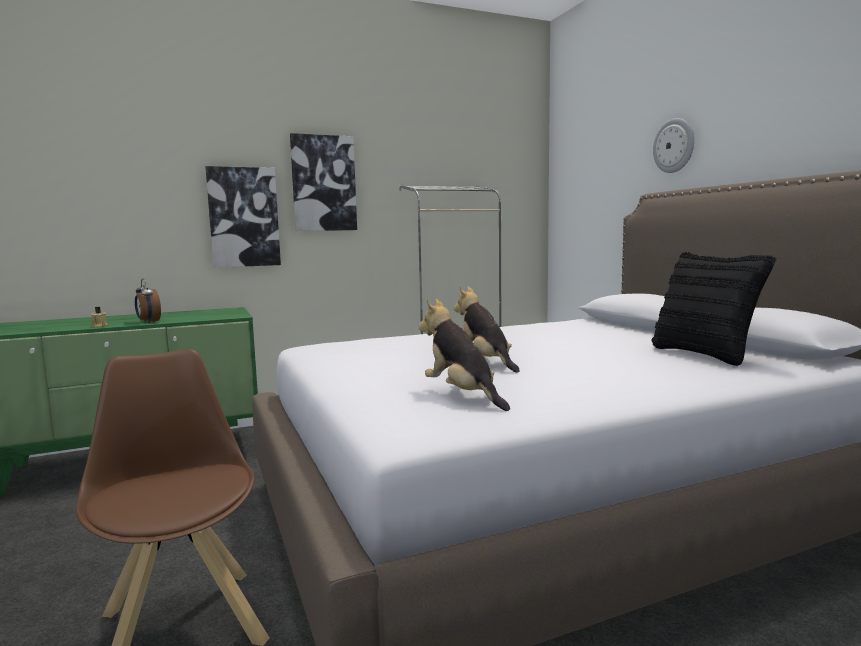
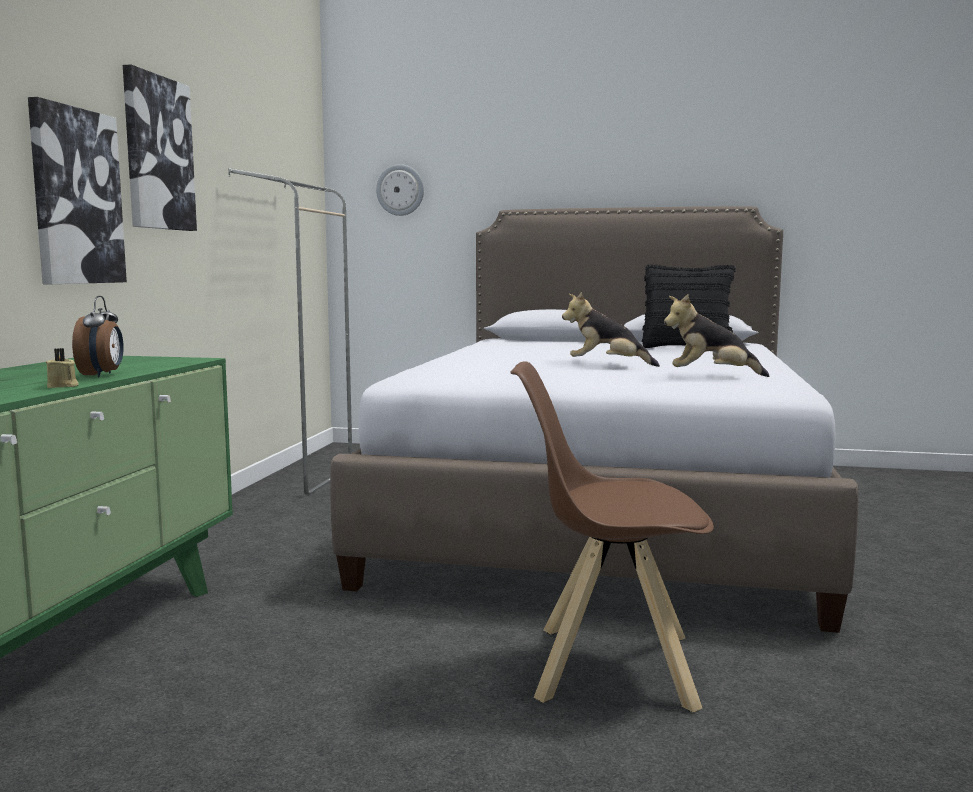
camera: 55 degrees left, 0 degrees up
alarm clock [135,279,161,323] -> alarm clock turned 90 degrees counterclockwise [72,296,124,377]
wall clock [653,118,694,173] -> wall clock moved to [376,164,424,216]

